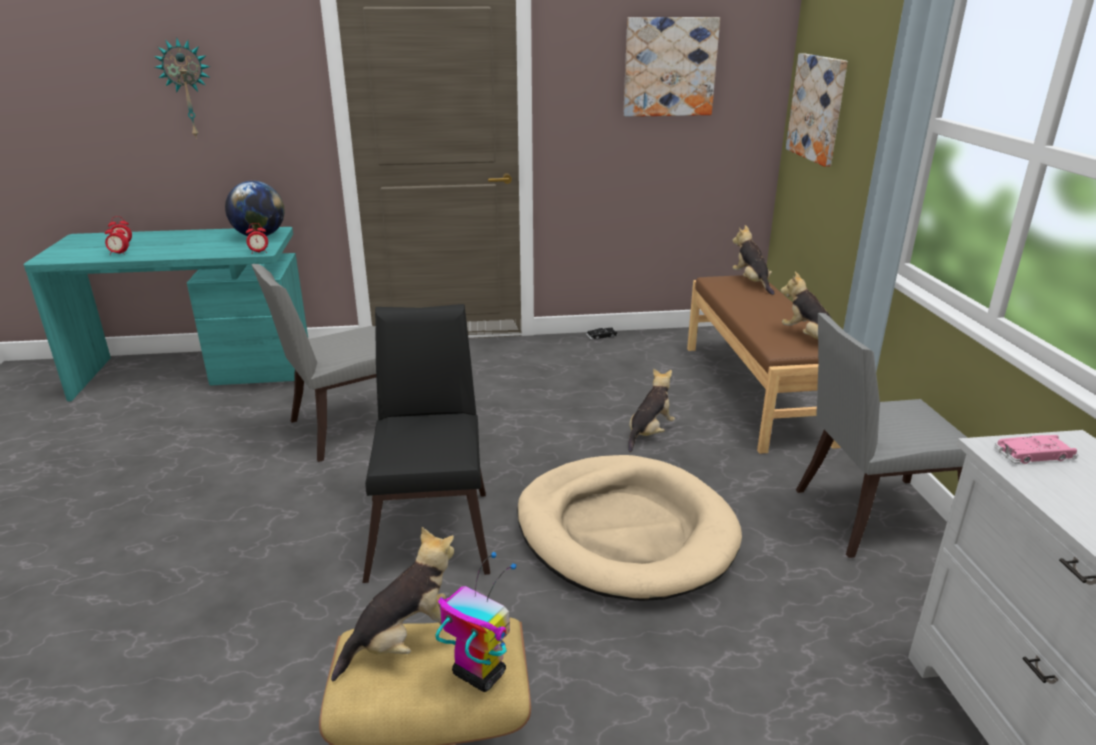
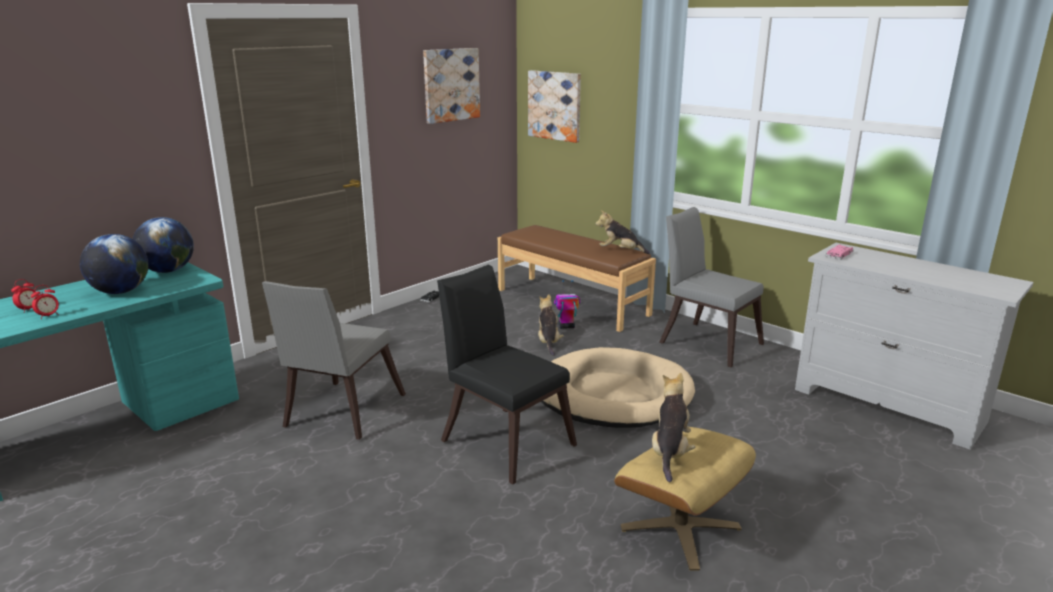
camera: 40 degrees left, 5 degrees down
wall clock [154,38,210,139] -> none
alarm clock [246,223,268,253] -> none
toy robot [435,552,516,692] -> toy robot moved to [554,280,580,329]
plush toy [732,225,775,295] -> none
grey chair [796,313,968,558] -> grey chair turned 90 degrees clockwise [659,207,764,367]
none -> globe [80,234,149,294]

